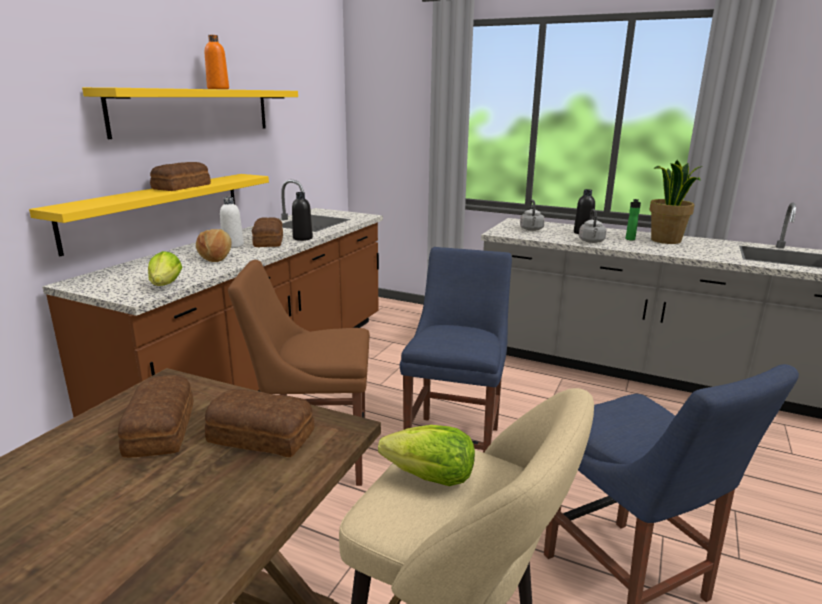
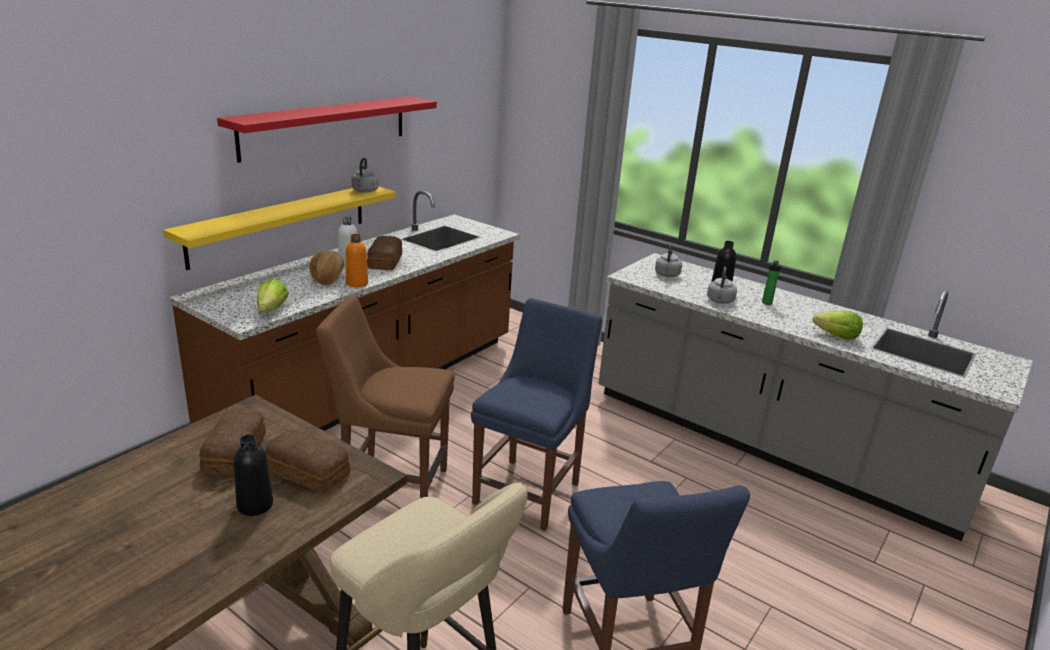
camera: 10 degrees right, 5 degrees up
yellow shelf [82,87,298,139] -> red shelf [217,96,437,163]
bread [150,162,211,191] -> none
orange bottle [205,35,229,89] -> orange bottle moved to [346,234,368,287]
black bottle [292,192,313,241] -> black bottle moved to [233,434,273,516]
lettuce [378,425,475,486] -> lettuce moved to [813,311,863,340]
potted plant [649,160,702,244] -> none
none -> grey kettle [351,158,378,193]

